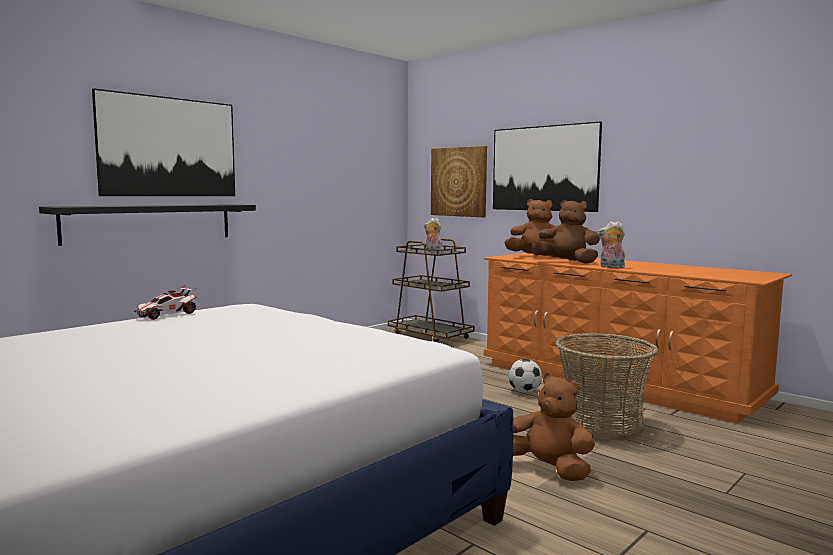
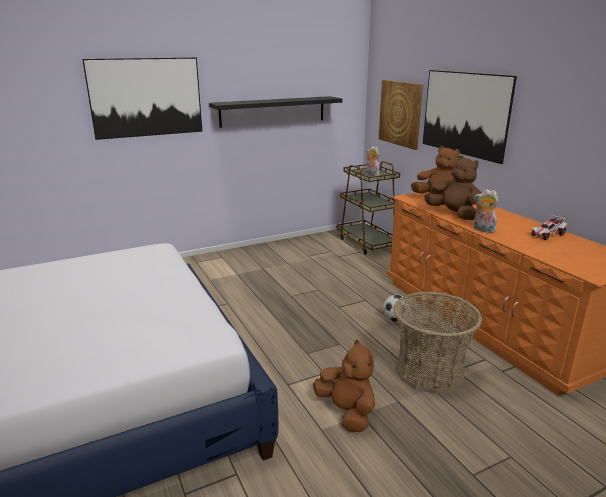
camera: 20 degrees right, 15 degrees up
black shelf [39,204,256,246] -> black shelf moved to [209,96,343,128]
toy car [134,285,198,320] -> toy car moved to [532,213,569,240]

